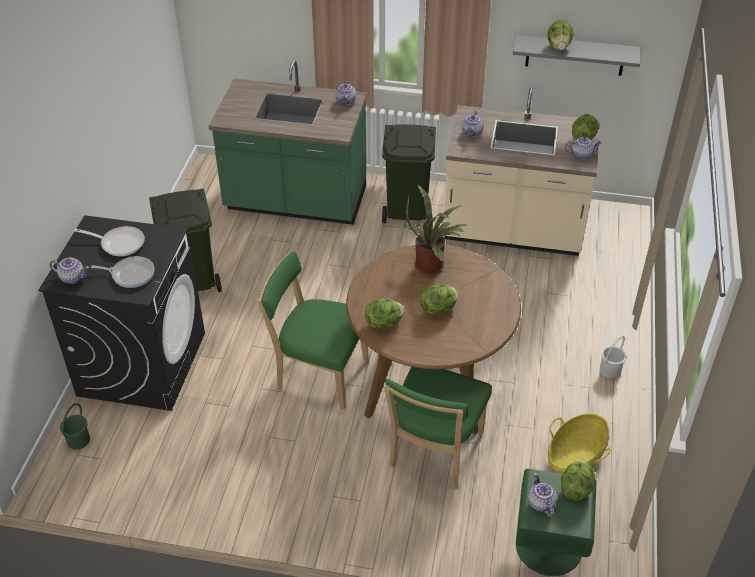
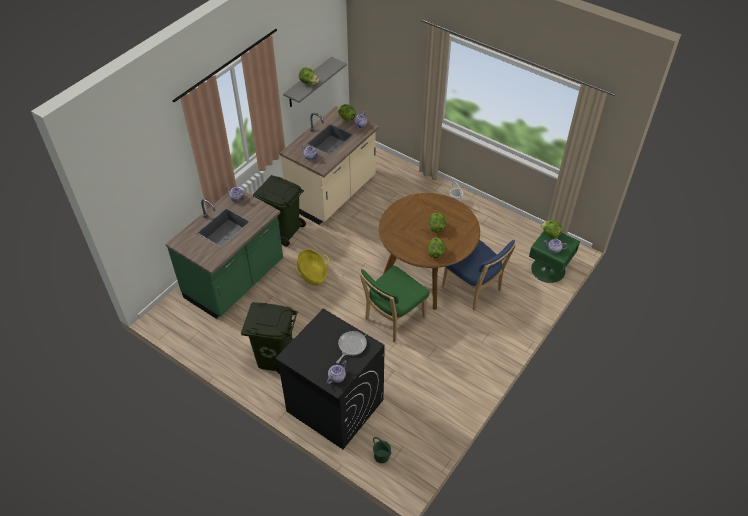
camera: 65 degrees left, 5 degrees up
frying pan [74,226,145,256] -> none
green chair [385,367,492,489] -> blue chair [442,239,517,311]
potted plant [405,184,467,274] -> none
basket [548,414,611,474] -> basket moved to [294,249,329,285]

